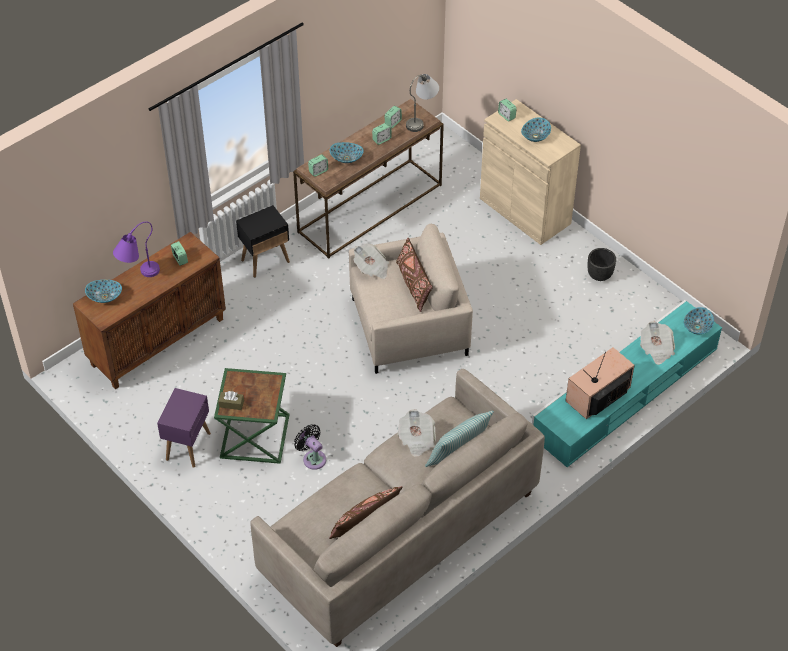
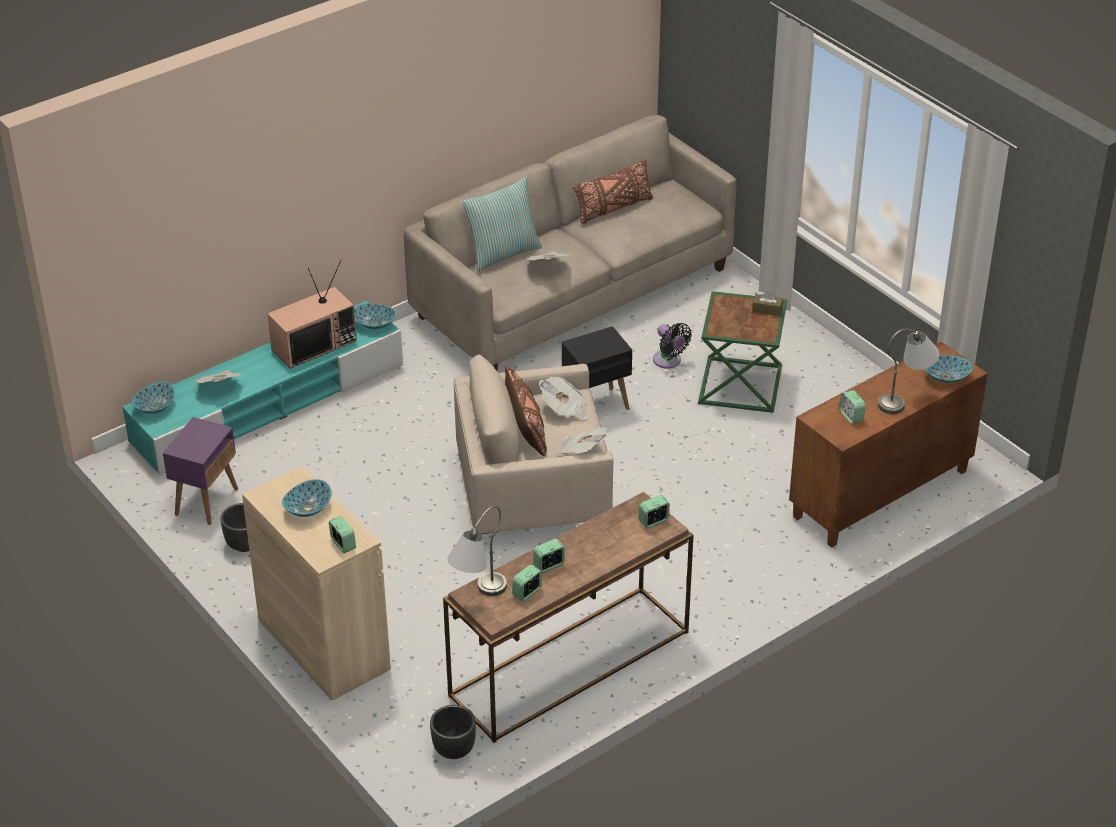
camera: 175 degrees left, 10 degrees down
purple table lamp [113,221,160,277] -> grey table lamp [878,329,939,414]
purple side table [157,388,211,468] -> purple side table moved to [163,417,238,525]
black side table [236,205,290,278] -> black side table moved to [562,326,632,410]
bowl [330,142,364,163] -> bowl moved to [354,303,396,329]
none -> black planter [430,705,476,759]
none -> newspaper [539,377,588,420]

